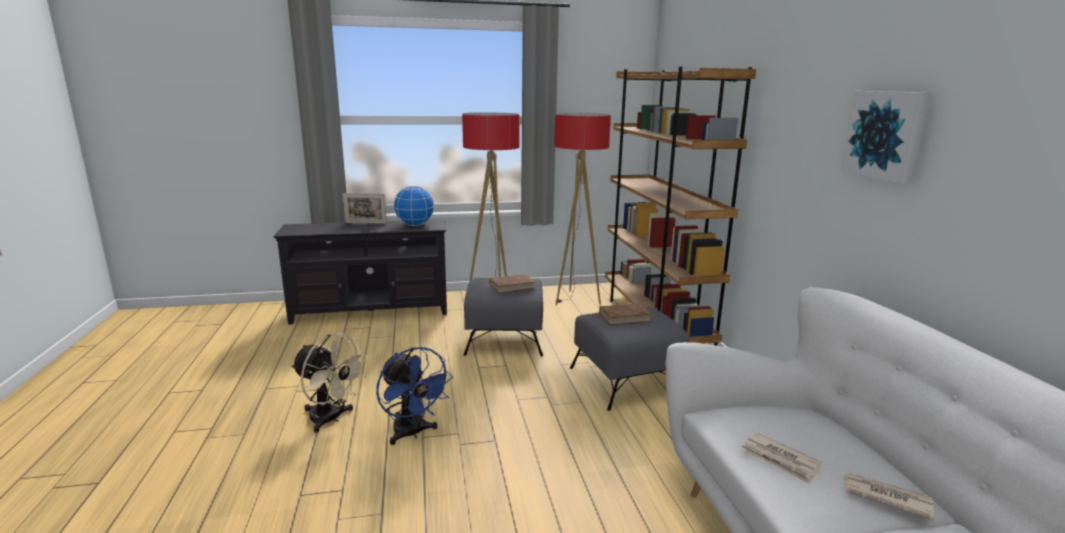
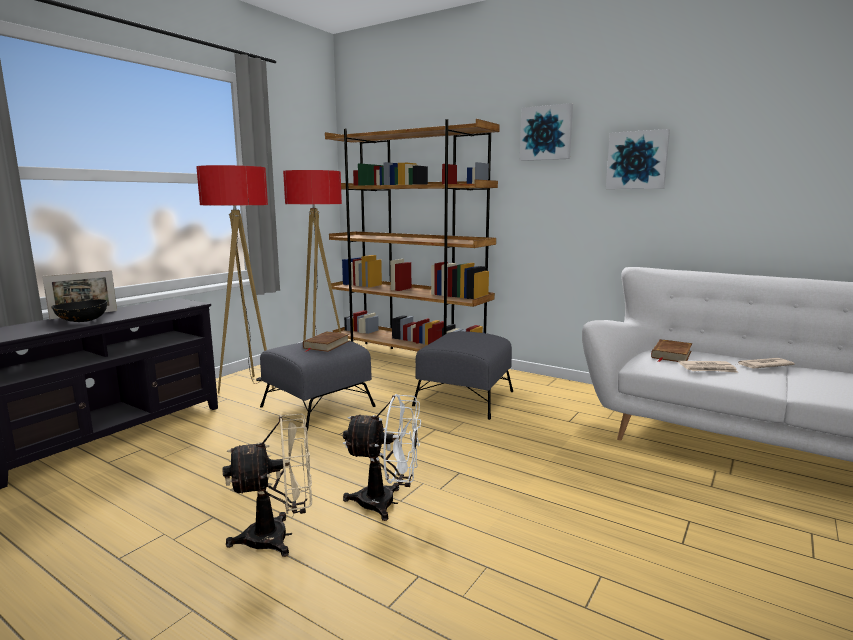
camera: 45 degrees left, 5 degrees down
blue fan [376,347,453,445] -> white fan [343,394,421,521]
globe [393,186,434,226] -> none
brown book [594,303,652,325] -> brown book moved to [651,339,692,362]
none -> black bowl [51,299,107,322]
none -> picture [520,103,573,161]

